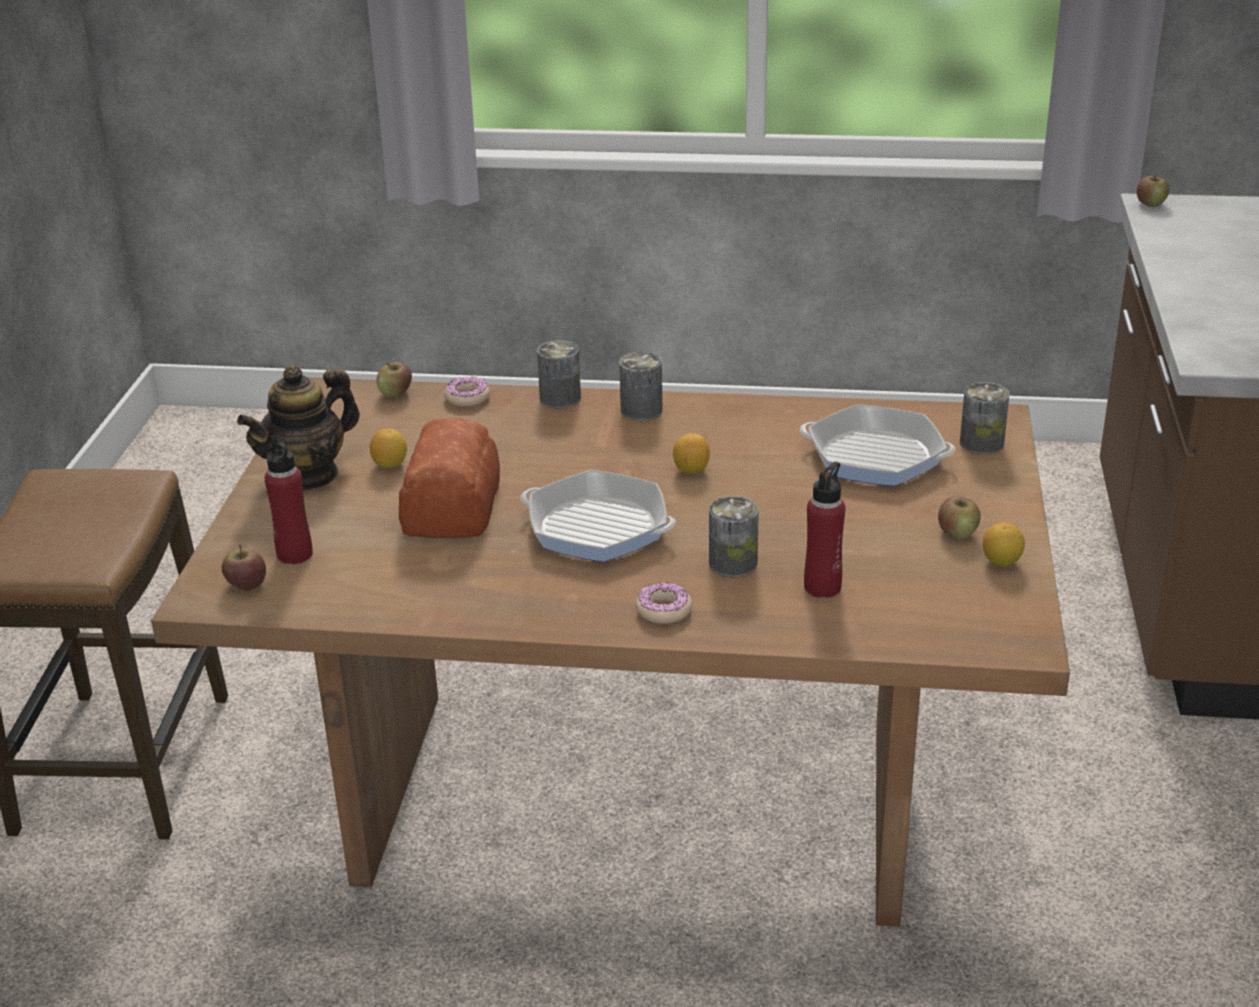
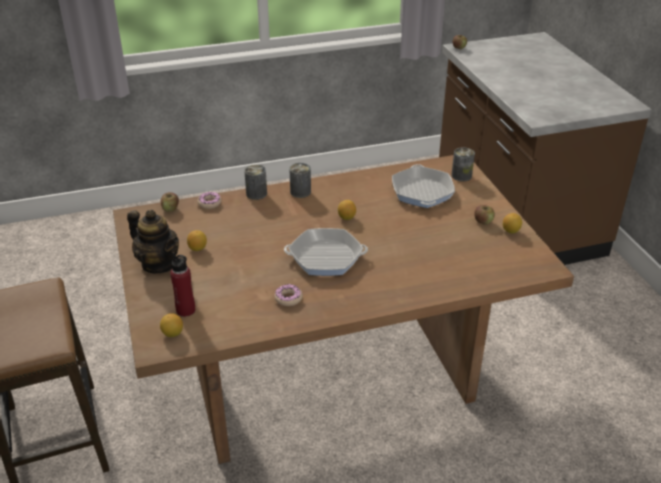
camera: 25 degrees left, 5 degrees up
apple [222,545,266,590] -> lemon [160,313,183,337]
teapot [237,365,360,491] -> teapot turned 75 degrees counterclockwise [127,210,179,273]
bread [399,418,500,538] -> none
donut [636,582,692,624] -> donut moved to [275,284,303,306]
can [709,496,759,577] -> none
frying pan [800,404,955,486] -> frying pan turned 90 degrees clockwise [392,164,455,208]
red bottle [804,462,845,598] -> none

